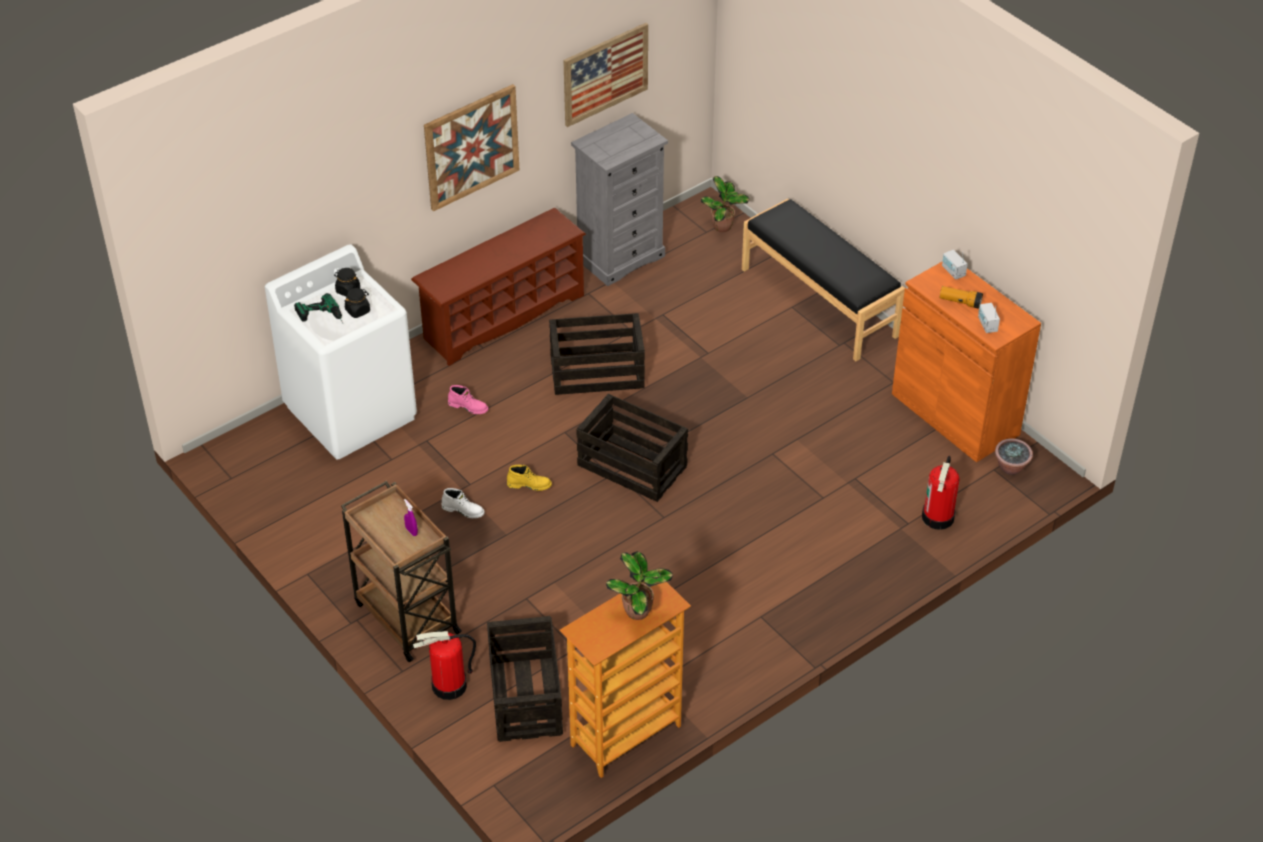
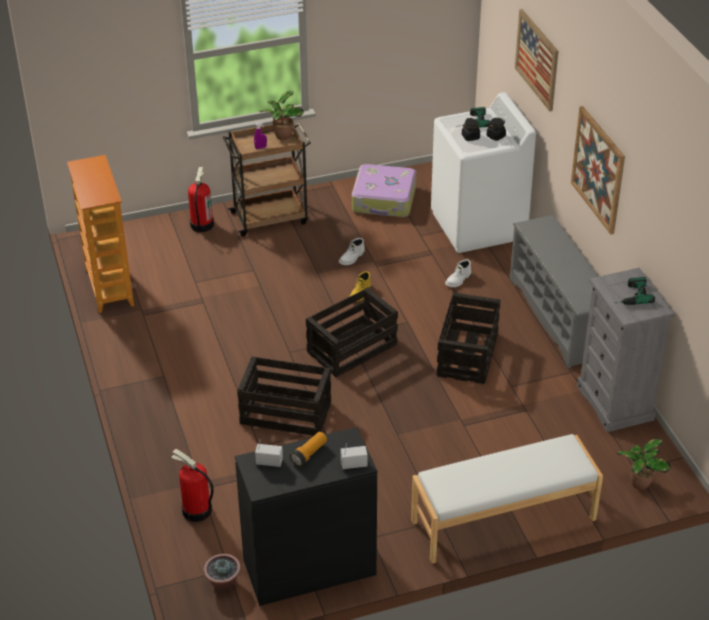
camera: 110 degrees right, 5 degrees down
brown shoe rack [411,208,586,366] -> grey shoe rack [510,215,598,369]
pink boot [448,385,488,414] -> white boot [445,259,471,287]
crate [487,616,563,742] -> crate moved to [237,356,331,436]
picture [563,23,648,127] -> picture moved to [515,9,558,111]
potted plant [606,551,673,620] -> potted plant moved to [260,91,304,140]
black bench [742,199,905,361] -> white bench [411,434,603,564]
orange cabinet [892,261,1041,462] -> black cabinet [235,427,377,606]
none -> suitcase [352,164,416,217]
none -> power drill [614,277,655,305]

